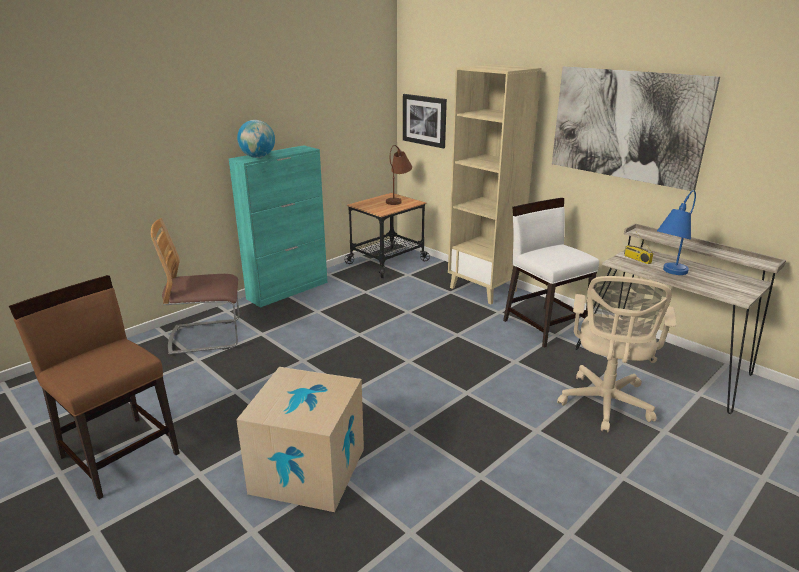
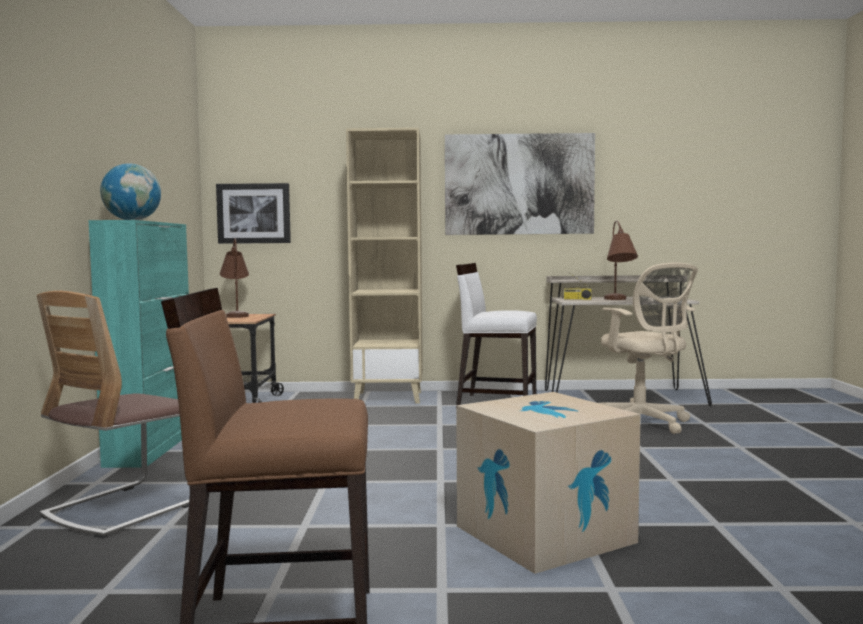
camera: 45 degrees left, 20 degrees down
blue table lamp [657,190,696,275] -> brown table lamp [604,221,638,300]

